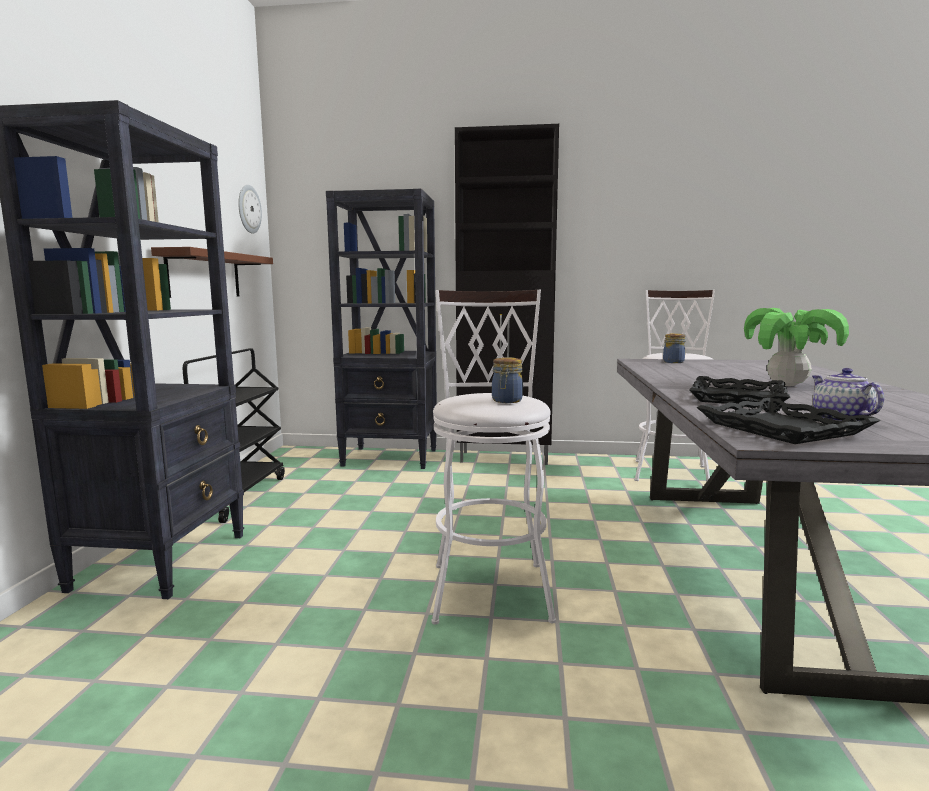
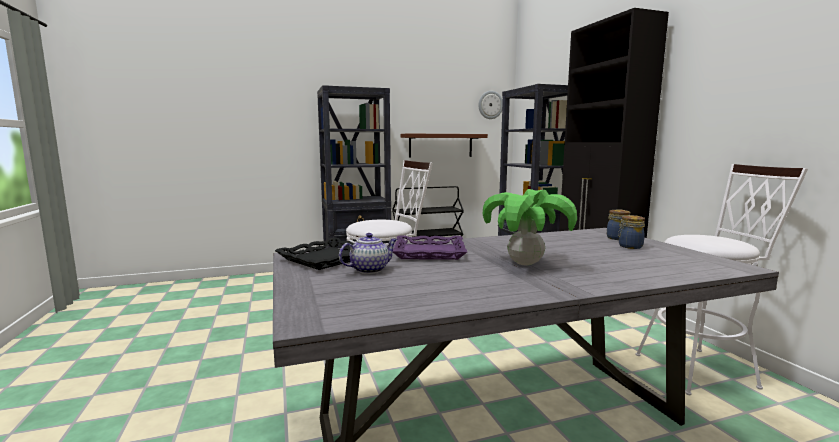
camera: 65 degrees right, 0 degrees up
jar [492,357,523,403] -> jar moved to [618,215,645,249]
black tray [689,376,790,406] -> purple tray [393,235,467,260]

